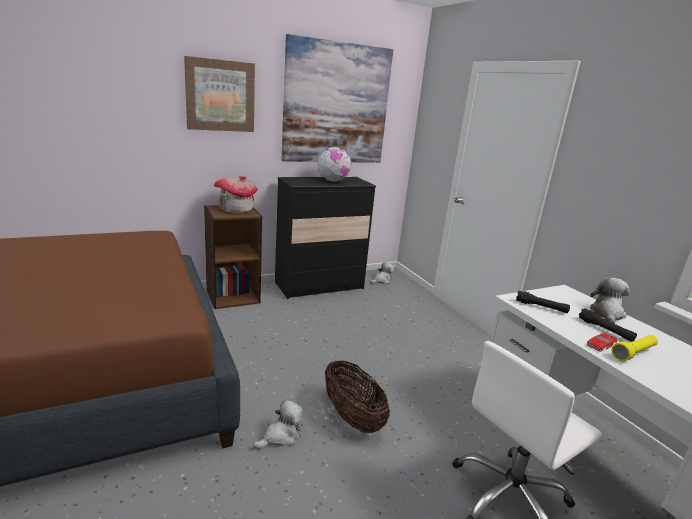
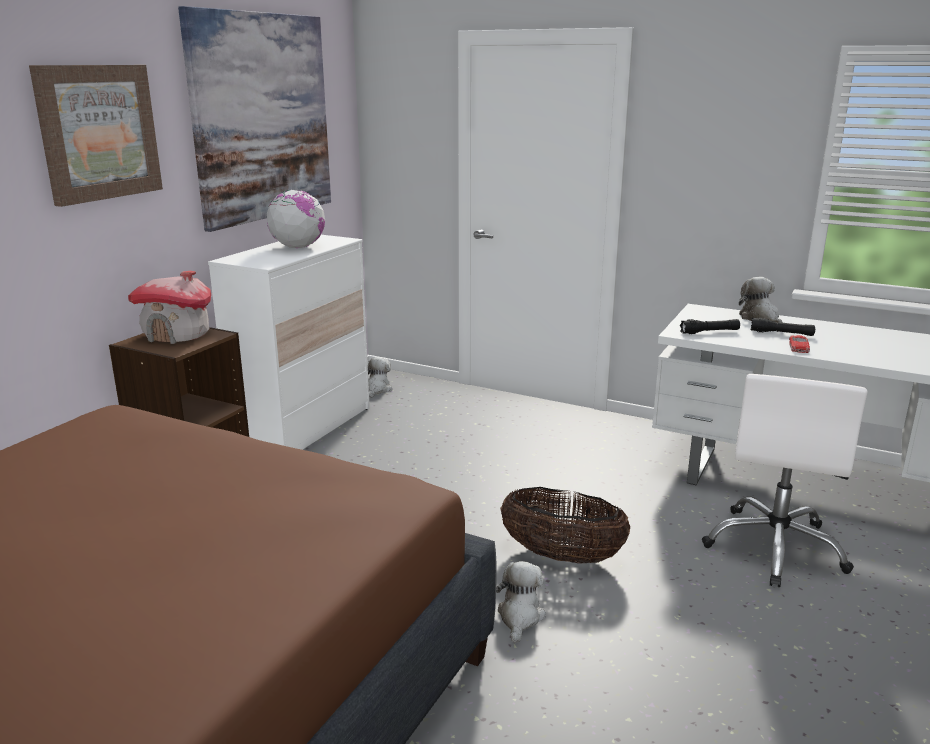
camera: 35 degrees left, 0 degrees up
black dresser [275,177,376,299] -> white dresser [208,235,370,450]
yellow flashlight [611,335,658,362] -> none

